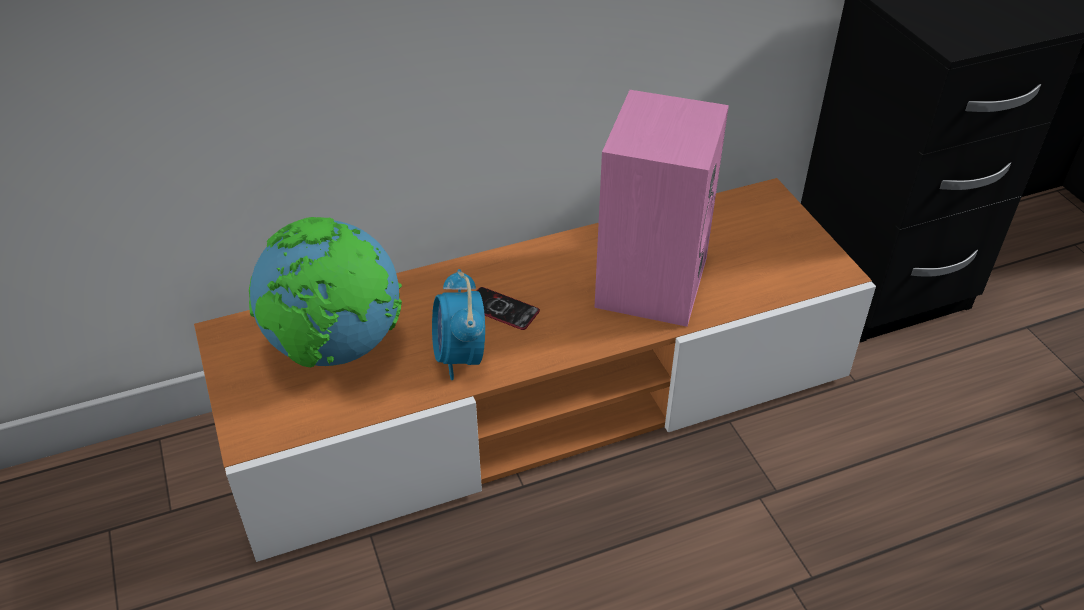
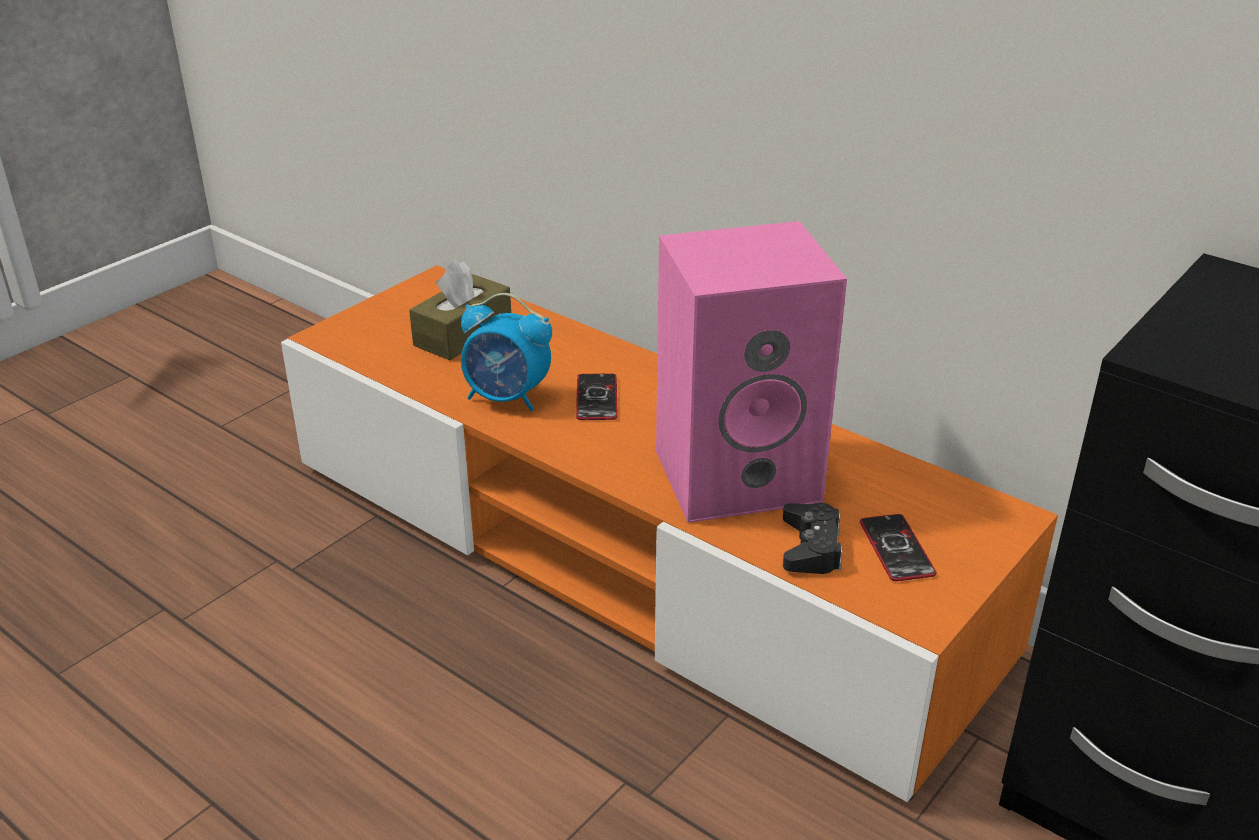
camera: 60 degrees right, 10 degrees down
globe [249,217,402,367] -> brown tissue box [409,260,511,360]
alarm clock [432,269,485,380] -> alarm clock turned 120 degrees counterclockwise [461,293,552,411]
none -> black game controller [783,503,842,574]
none -> phone [860,514,936,581]

